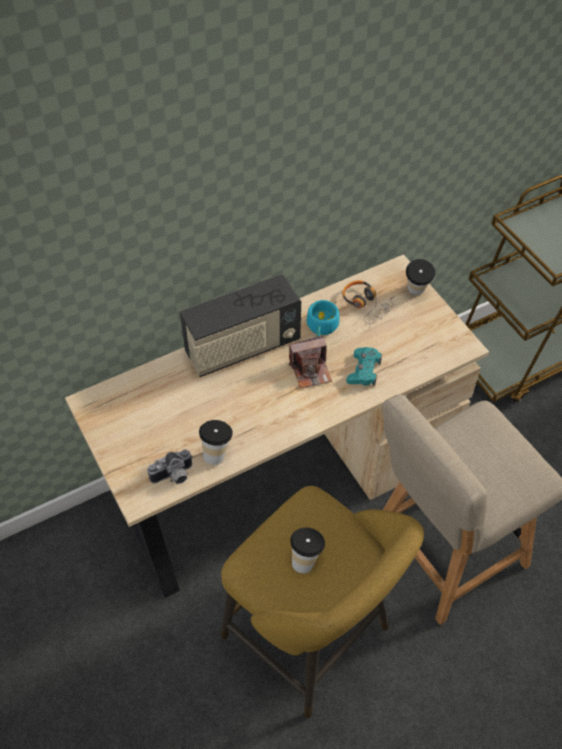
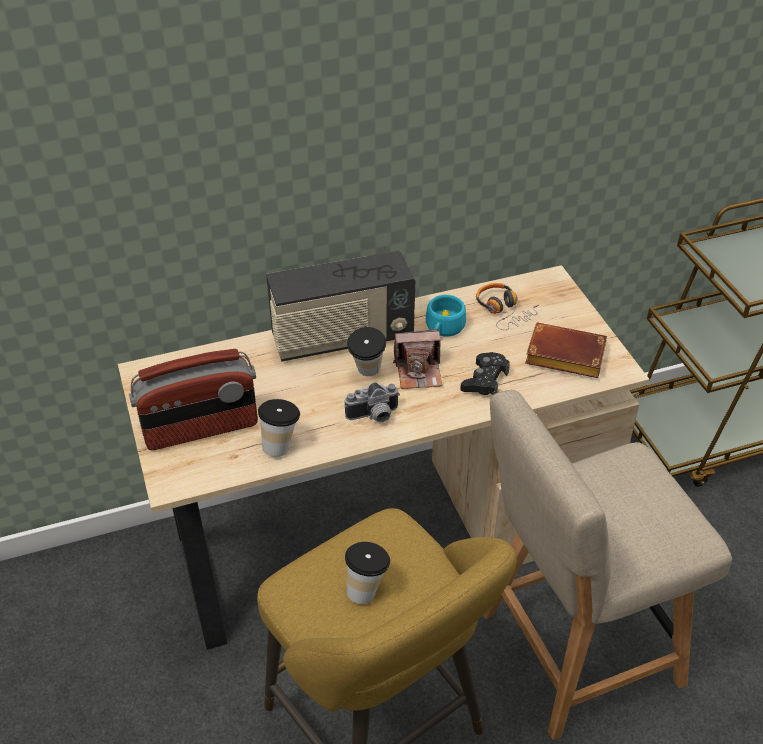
camera: 10 degrees right, 10 degrees down
camera [147,449,193,484] -> camera moved to [345,383,400,423]
turquoise game controller [346,347,382,386] -> black game controller [460,352,510,396]
cup [406,259,435,295] -> cup moved to [347,327,386,376]
none -> radio [129,349,258,450]
none -> brown book [525,322,607,378]

